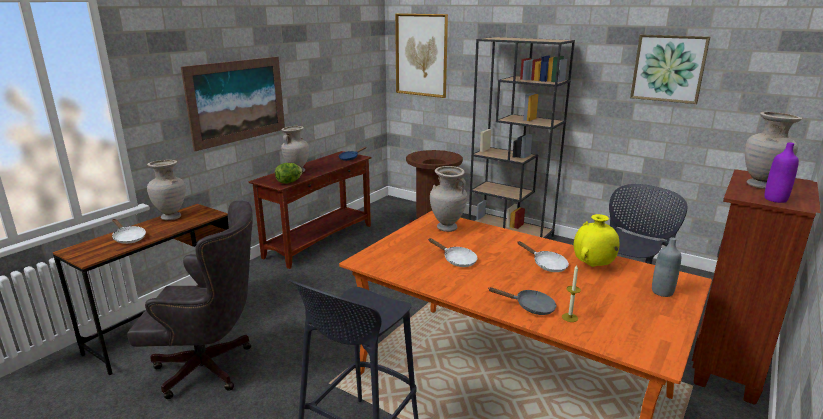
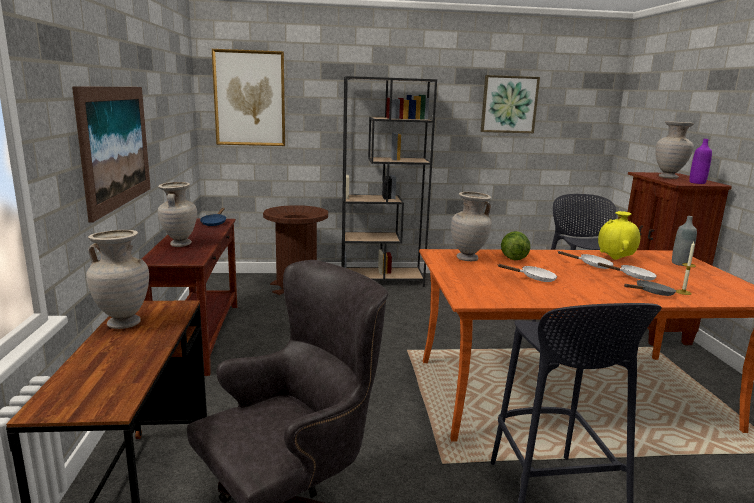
camera: 40 degrees left, 5 degrees down
white frying pan [112,219,146,244] -> white frying pan moved to [598,263,657,281]
lettuce [275,163,303,183] -> lettuce moved to [501,231,530,260]

